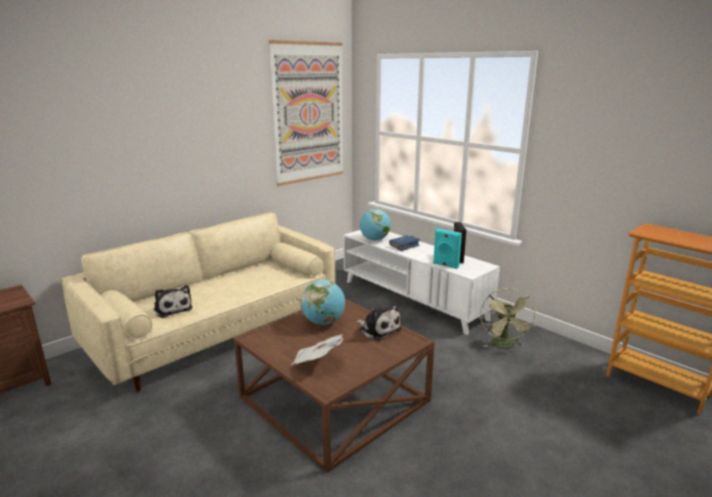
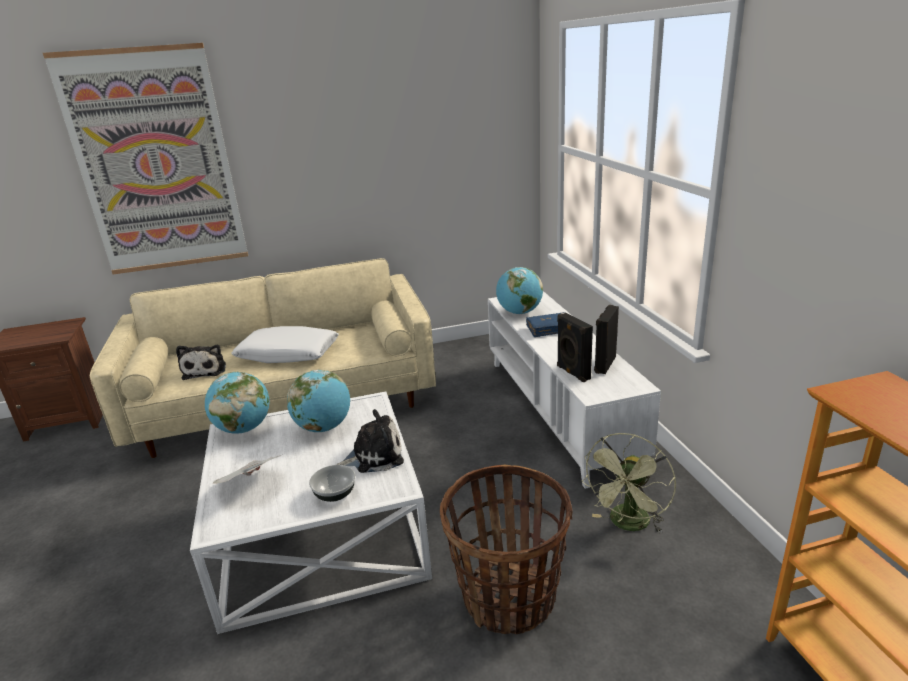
camera: 30 degrees right, 5 degrees up
brown coffee table [233,299,435,473] -> white coffee table [190,391,432,634]
picture [269,40,343,186] -> picture moved to [43,43,248,274]
plush toy [357,302,401,341] -> plush toy turned 90 degrees counterclockwise [336,409,404,473]
turquoise speaker [433,229,462,269] -> black speaker [557,313,593,382]
none -> globe [205,372,270,434]
none -> white pillow [232,326,339,363]
none -> bowl [309,465,355,502]
none -> basket [440,464,573,634]

